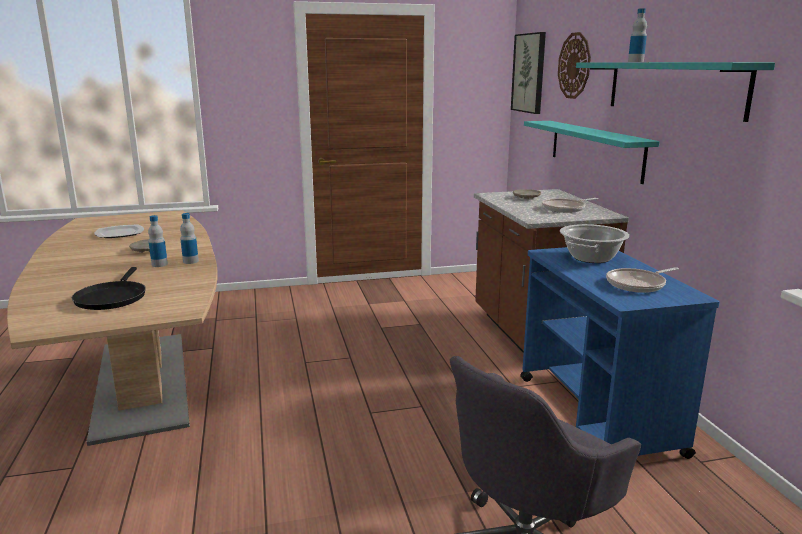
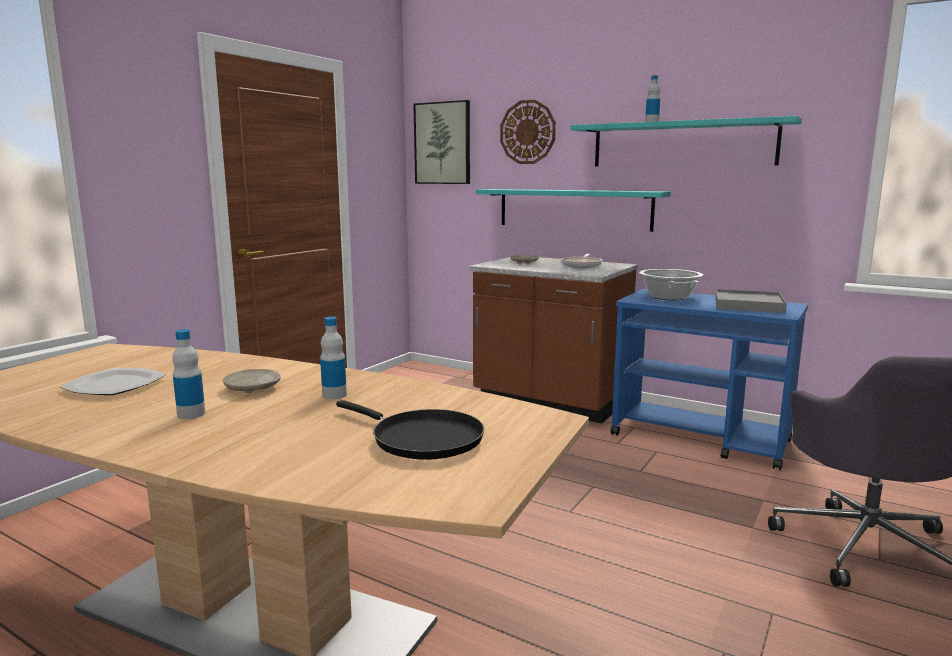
camera: 45 degrees left, 5 degrees down
bottle [180,213,199,264] -> bottle moved to [172,329,205,419]
frying pan [606,267,679,293] -> grey tray [715,289,787,313]

